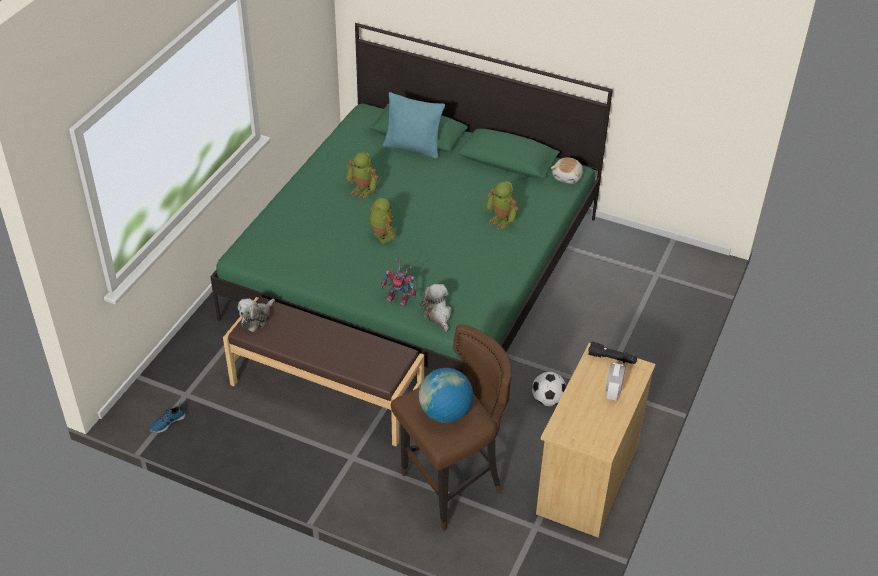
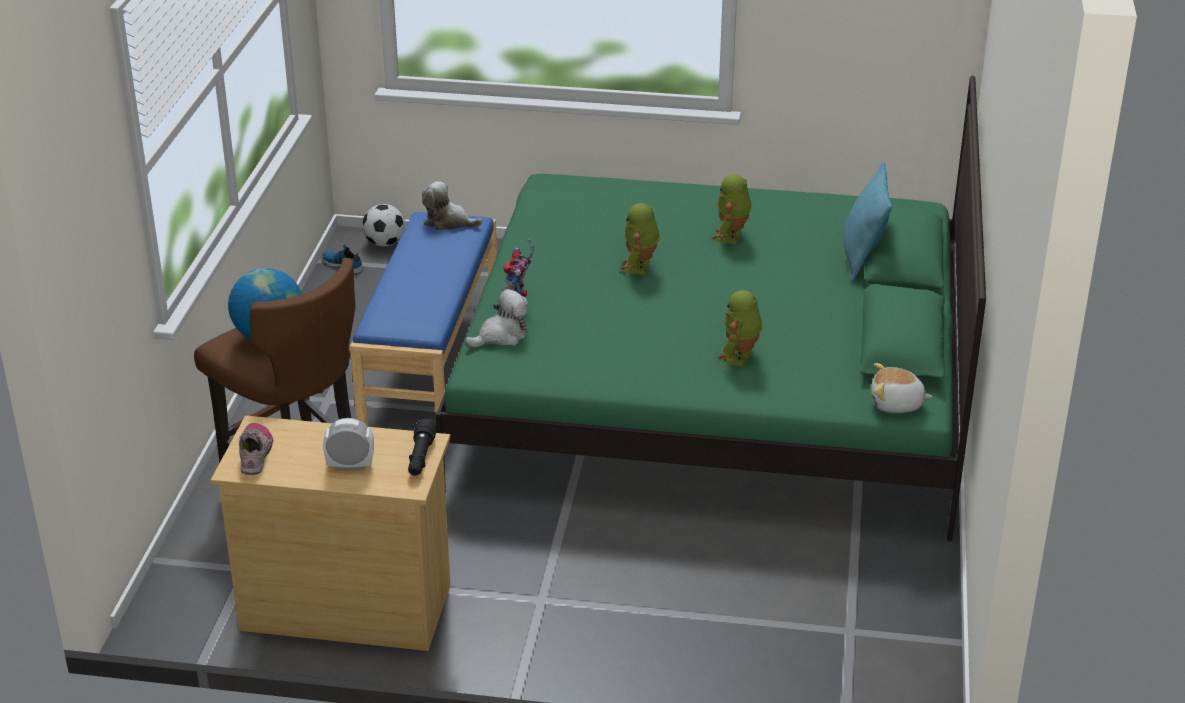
camera: 75 degrees right, 10 degrees down
brown bench [223,297,424,446] -> blue bench [350,212,497,433]
toy robot [369,198,396,244] -> toy robot turned 150 degrees clockwise [620,203,660,275]
football [532,372,566,406] -> football moved to [362,204,405,247]
none -> shoe [239,423,273,475]

